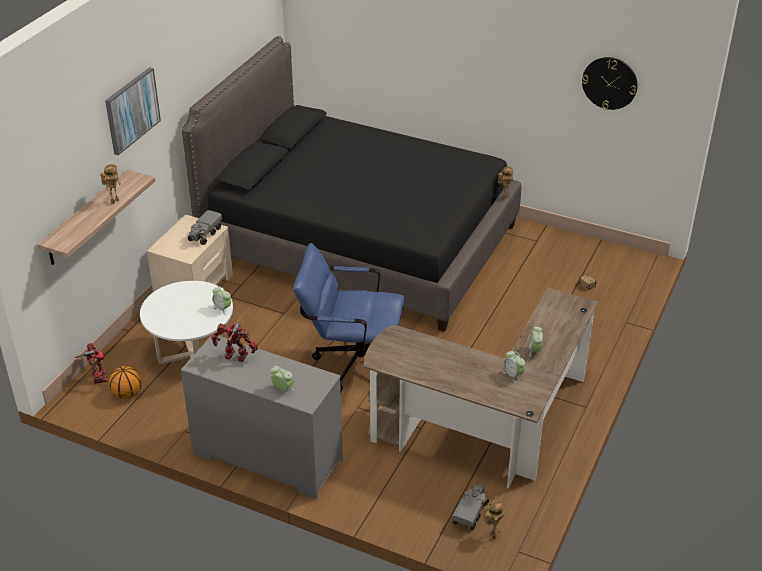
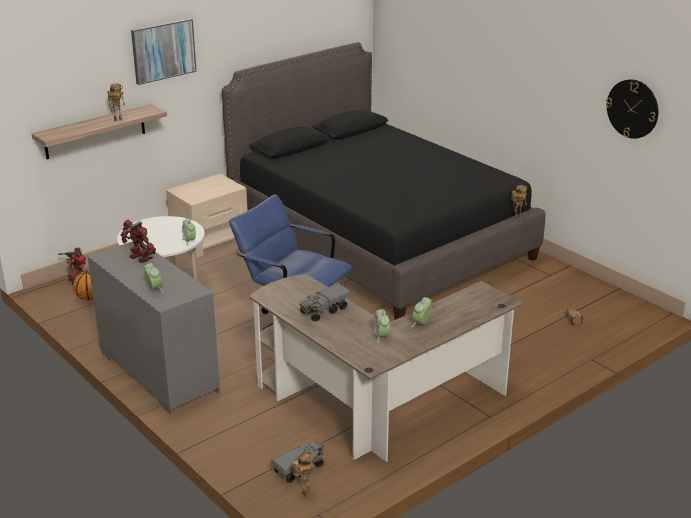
camera: 25 degrees right, 10 degrees down
toy truck [188,210,222,245] -> toy truck moved to [299,283,350,322]

